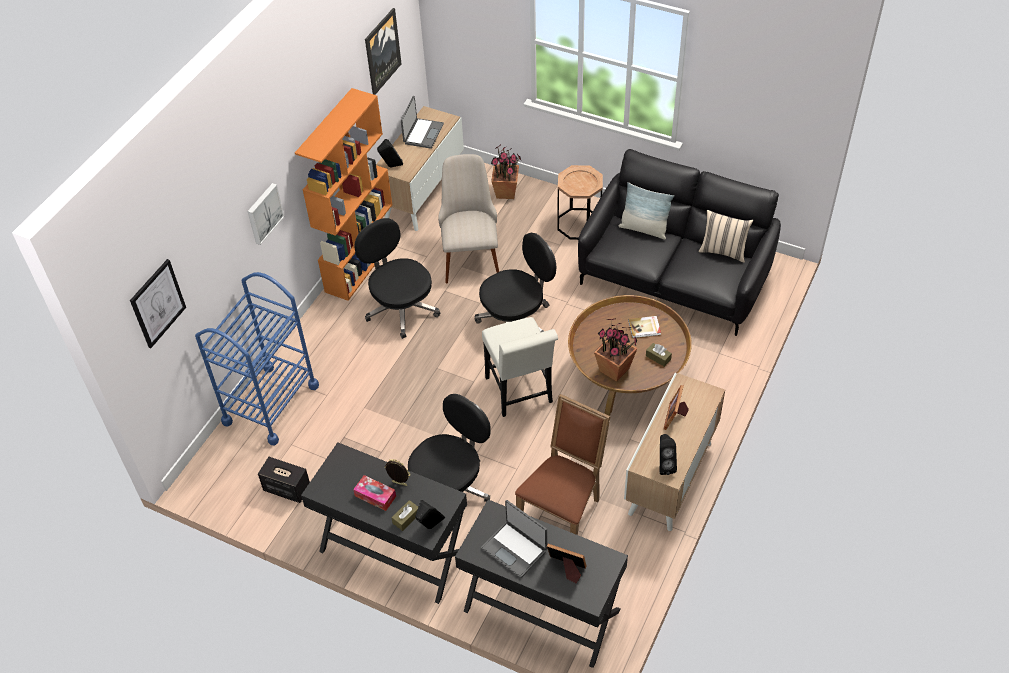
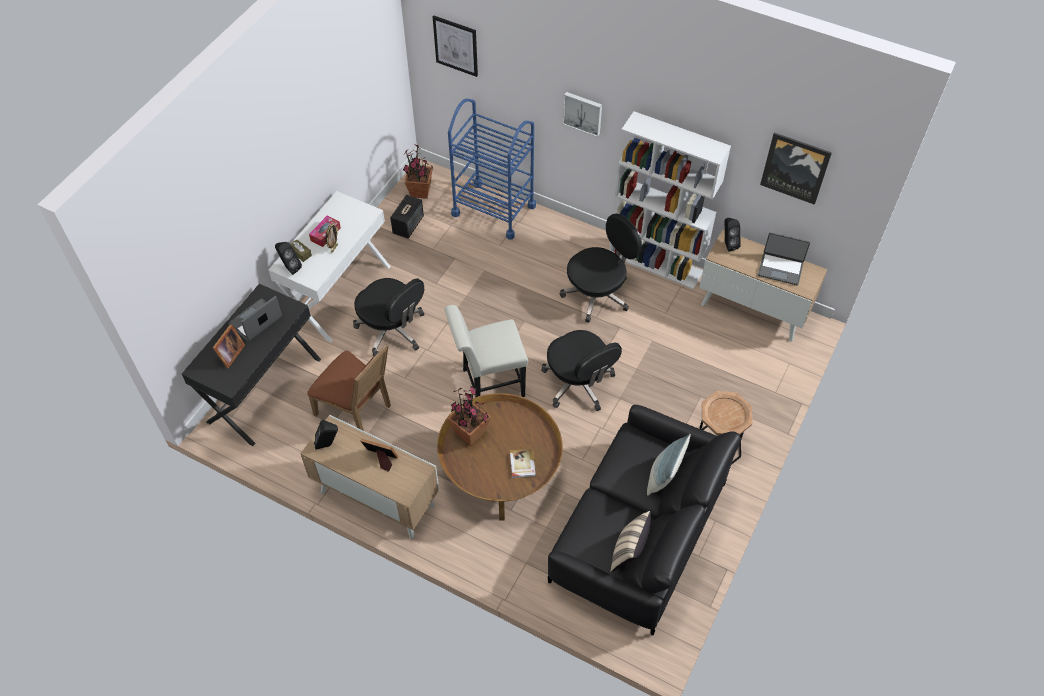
camera: 90 degrees right, 5 degrees up
orange bookcase [295,88,393,301] -> white bookcase [609,111,731,289]
black desk [301,442,467,604] -> white desk [268,191,391,343]
beige chair [438,154,499,283] -> none
potted plant [491,145,522,199] -> potted plant moved to [403,145,433,199]
brown tissue box [646,343,672,367] -> none

